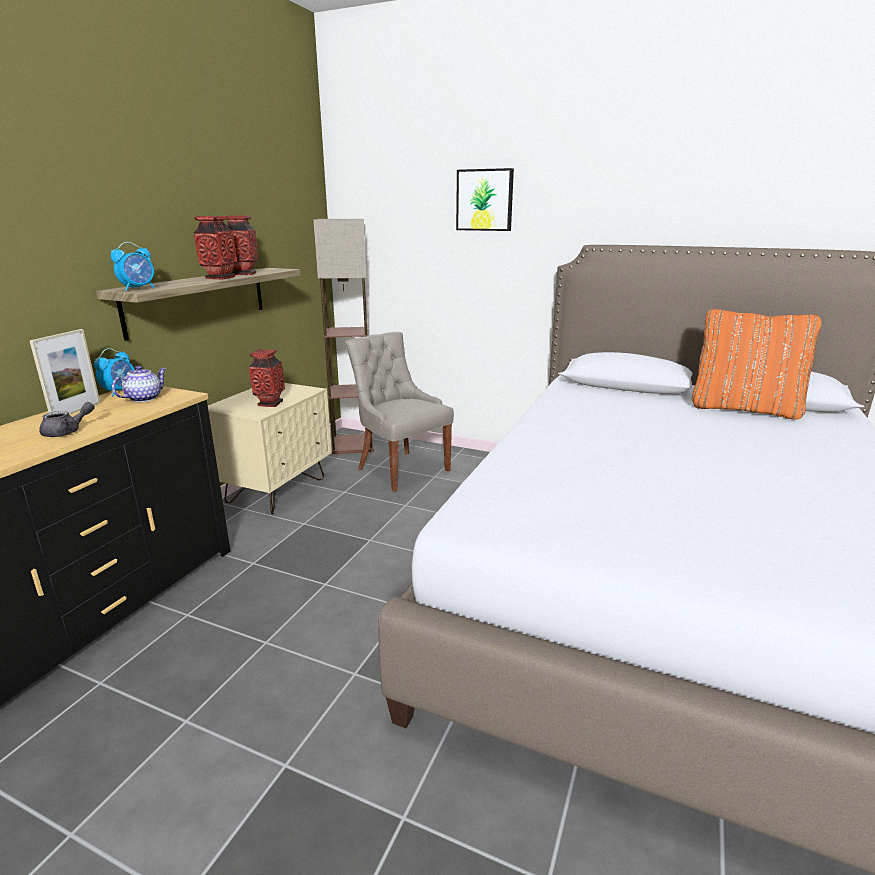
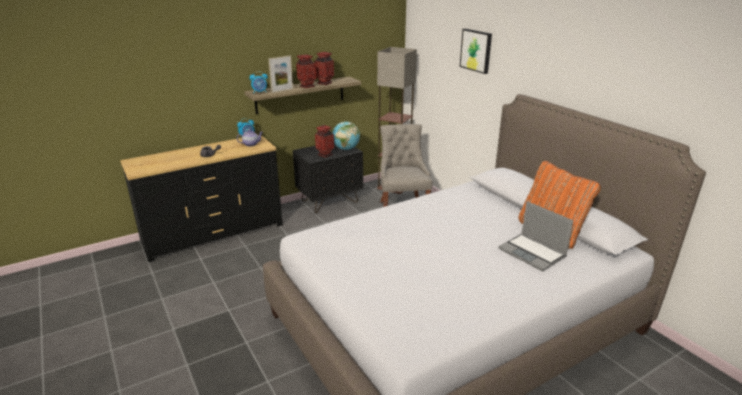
camera: 35 degrees right, 5 degrees up
picture frame [29,329,100,415] -> picture frame moved to [268,55,293,93]
beige nightstand [208,383,332,514] -> black nightstand [293,144,363,213]
none -> globe [332,121,360,150]
none -> laptop [498,201,574,271]

